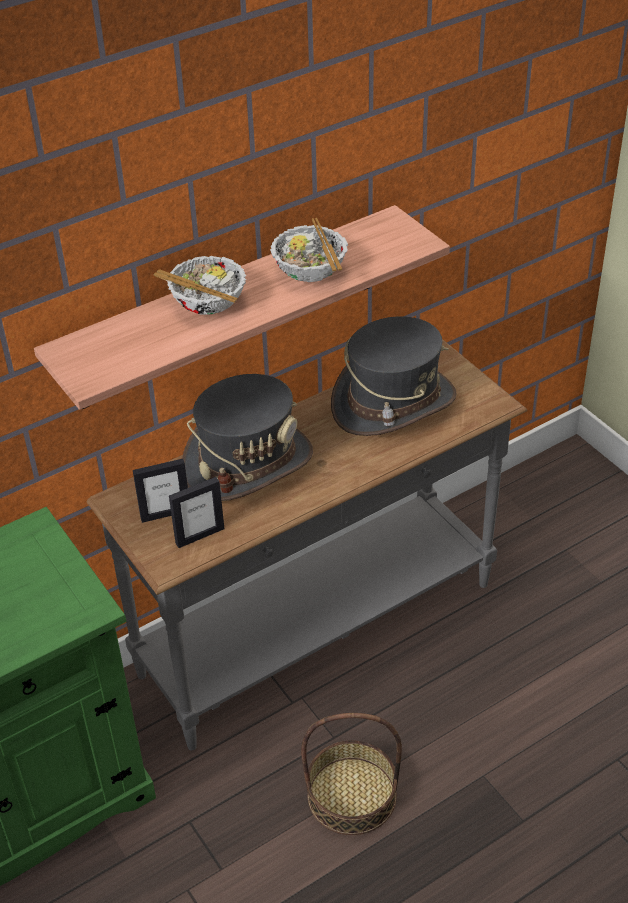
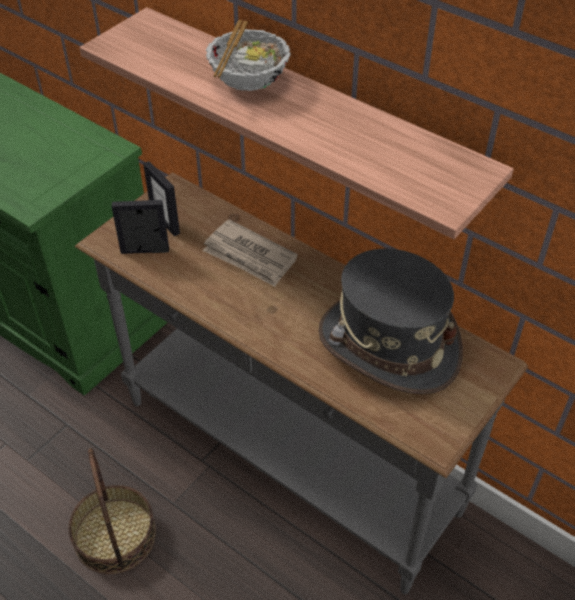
camera: 70 degrees right, 5 degrees up
picture frame [169,477,224,548] -> picture frame turned 135 degrees clockwise [112,200,169,254]
grey hat [182,374,313,501] -> newspaper [202,219,298,287]
bowl [270,218,348,282] -> none

